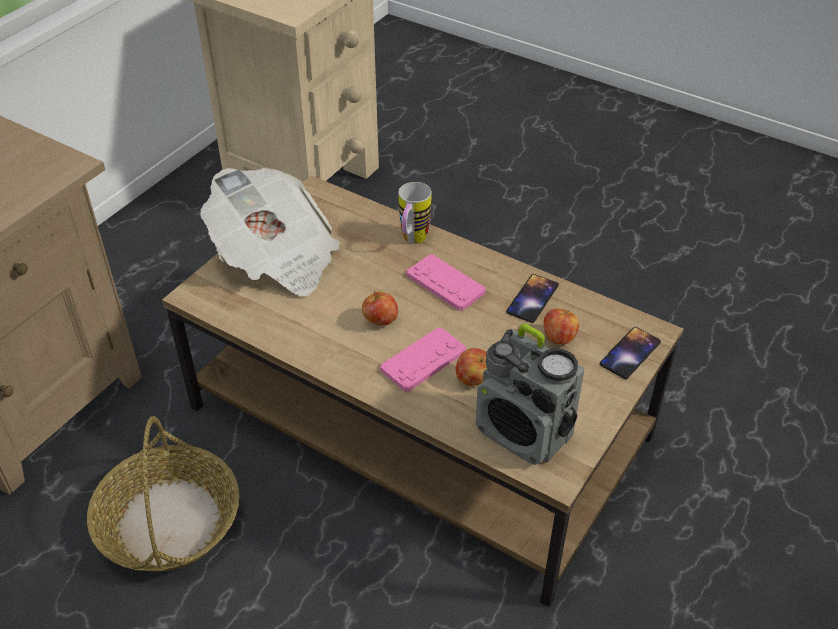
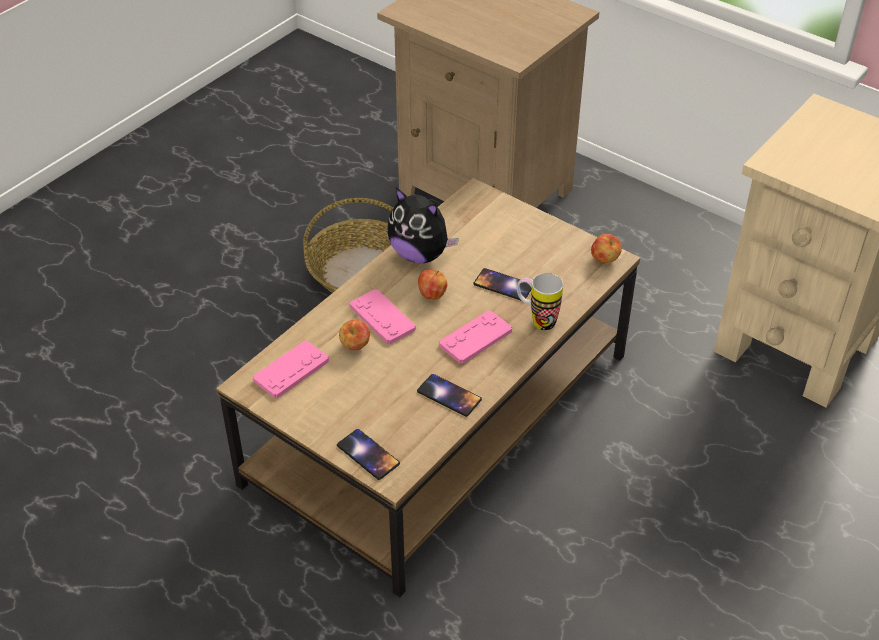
camera: 95 degrees right, 0 degrees up
newspaper [200,168,340,296] -> none
radio [475,324,584,465] -> pink game controller [253,341,329,398]
apple [544,309,579,345] -> apple moved to [591,234,622,263]
none -> plush toy [387,188,459,263]
none -> phone [474,268,532,301]

